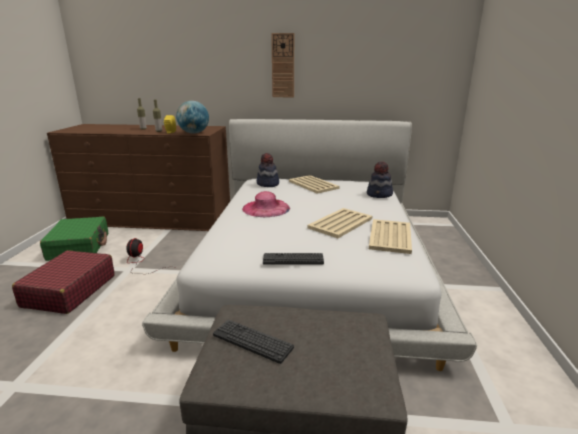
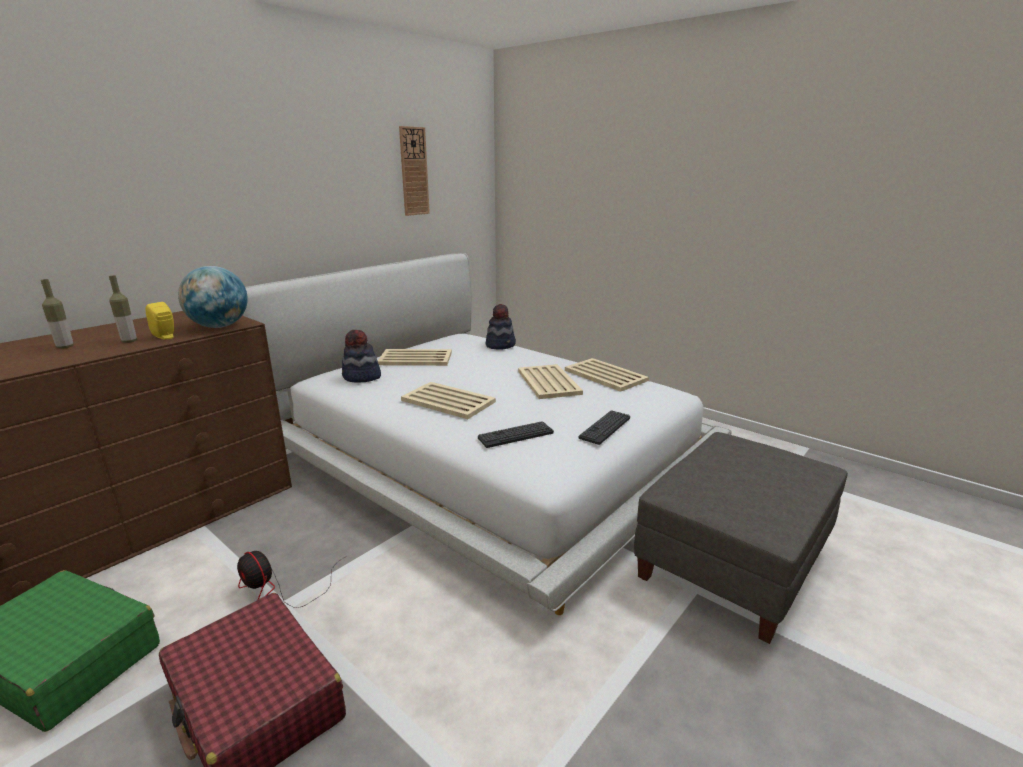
camera: 55 degrees left, 0 degrees up
keyboard [213,319,294,364] -> keyboard moved to [478,421,554,448]
pink hat [242,191,290,217] -> beige tray [401,382,496,419]
wall clock [271,33,294,97] -> wall clock moved to [399,126,430,216]

